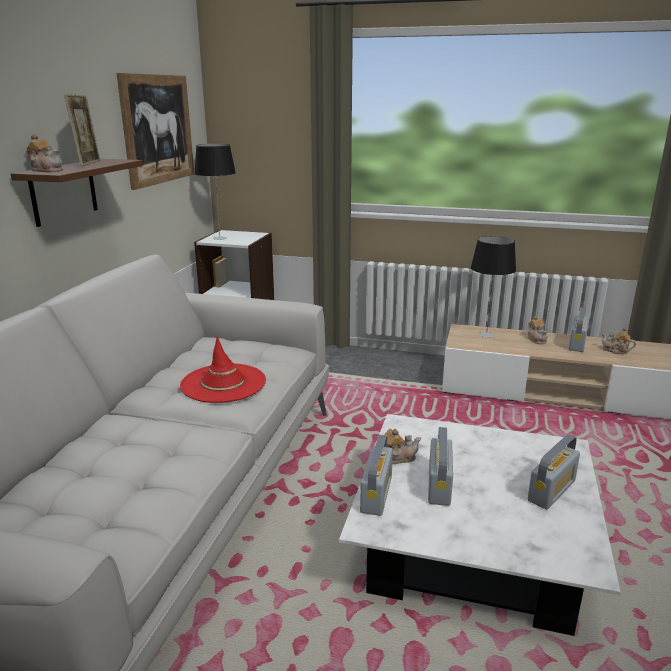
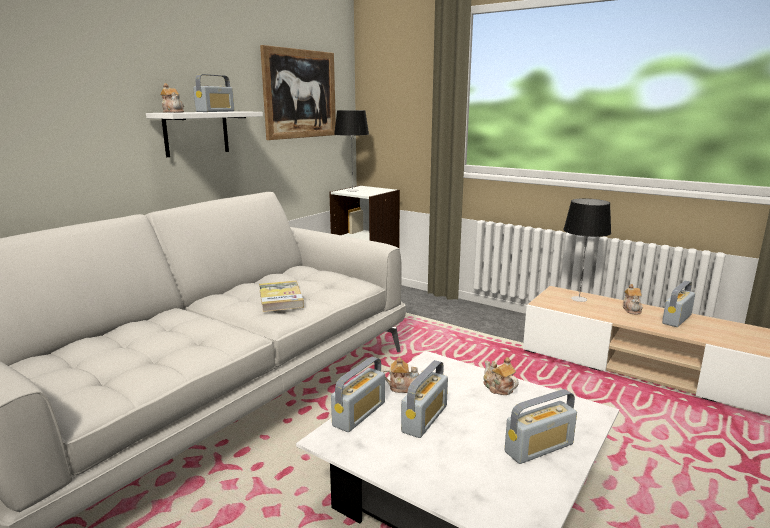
camera: 20 degrees right, 5 degrees down
brown shelf [11,159,143,227] -> white shelf [146,111,263,157]
picture frame [64,94,101,166] -> radio [193,74,234,112]
red hat [180,337,266,403] -> book [259,281,304,312]
teapot [602,327,636,354] -> teapot moved to [483,357,518,395]

